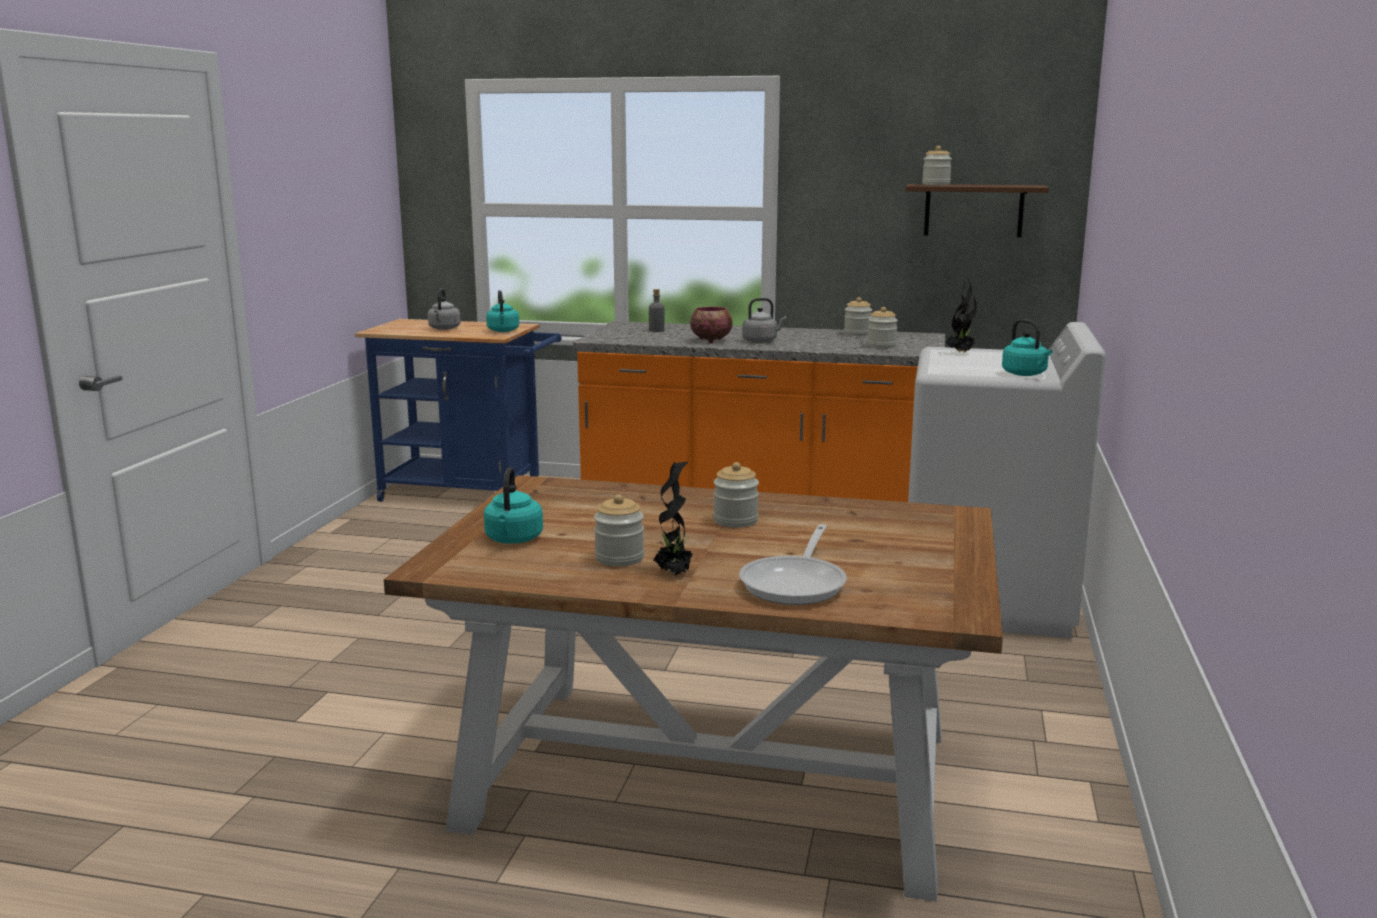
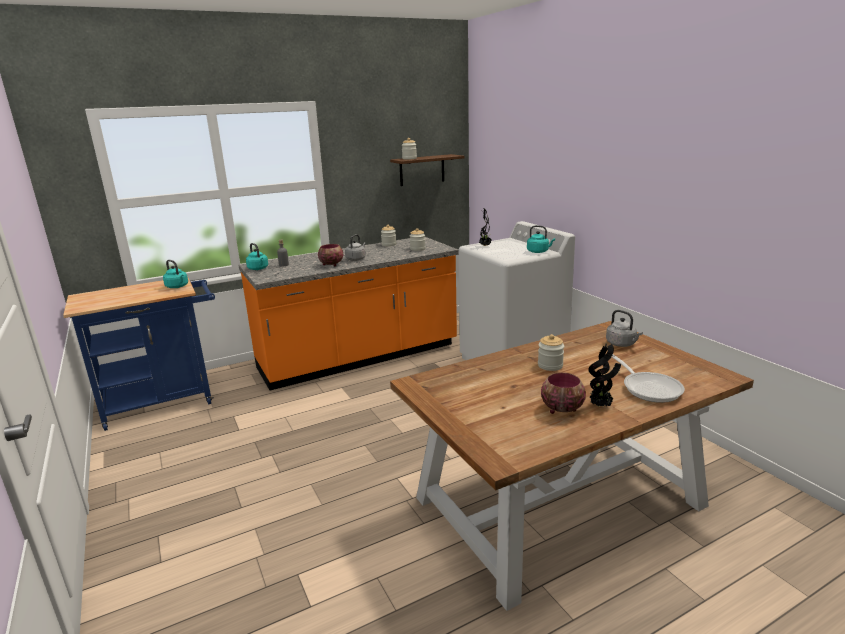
camera: 40 degrees left, 5 degrees up
grey kettle [428,288,461,330] -> grey kettle moved to [606,310,643,347]
turquoise kettle [484,467,543,544] -> turquoise kettle moved to [246,243,268,270]
jar [594,494,644,567] -> bowl [541,372,586,414]

